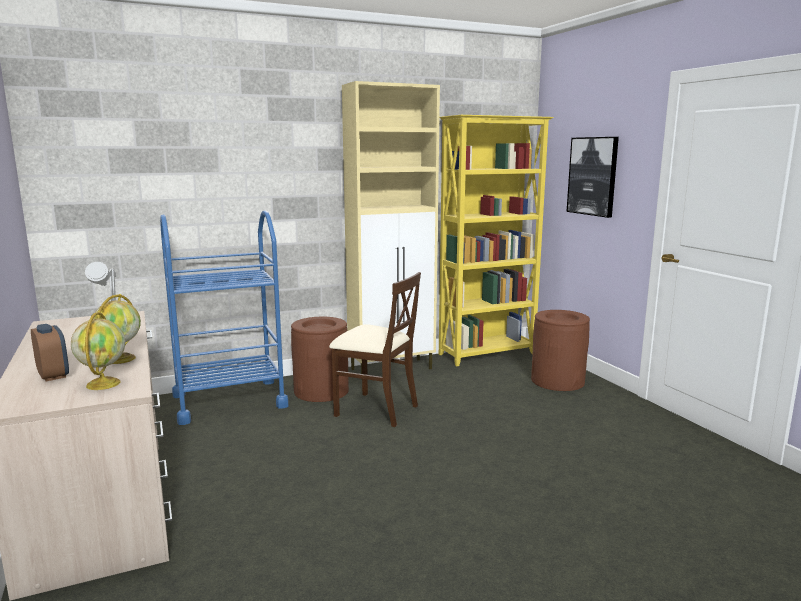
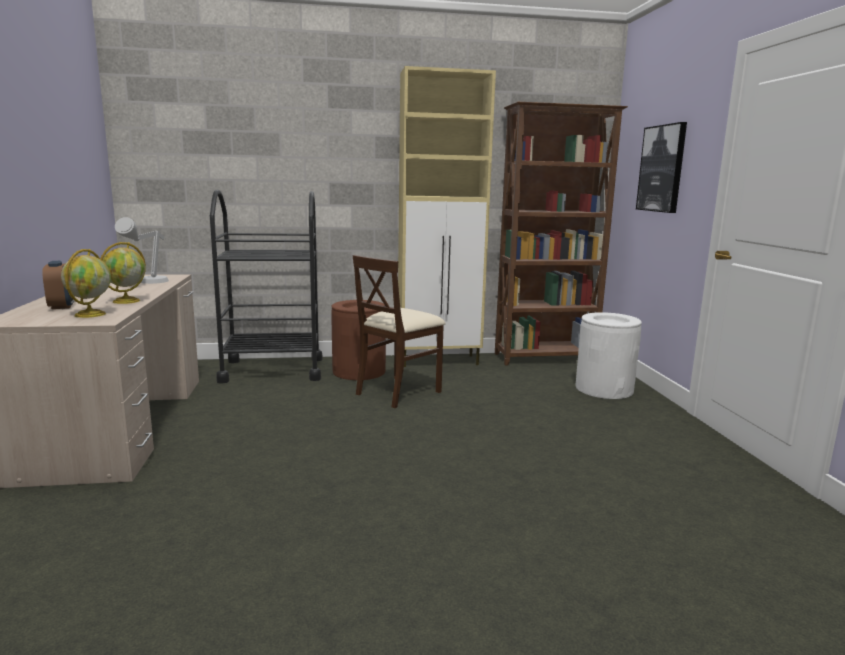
camera: 15 degrees right, 0 degrees up
blue cart [160,210,289,425] -> black cart [210,189,322,384]
beige chair [329,272,421,427] -> beige chair turned 90 degrees clockwise [353,255,446,408]
yellow bookcase [439,115,554,366] -> brown bookcase [495,102,628,365]
brown trash can [531,310,590,391] -> white trash can [576,312,642,399]

